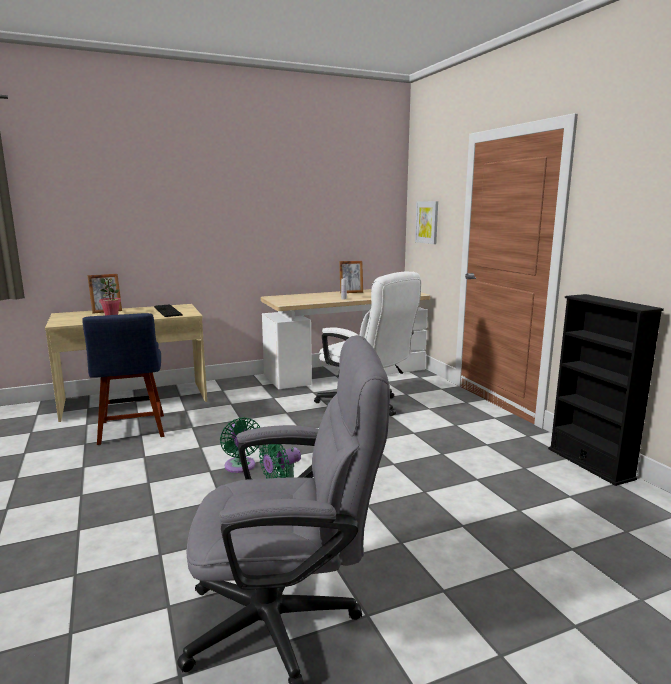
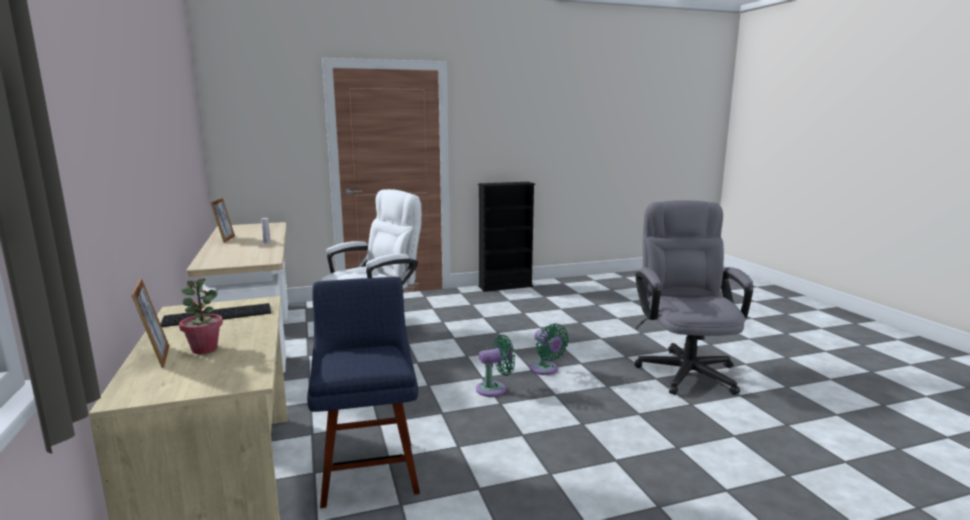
camera: 85 degrees left, 0 degrees up
blue chair [82,313,164,445] -> blue chair turned 90 degrees counterclockwise [307,277,420,508]
picture [415,201,438,244] -> none

